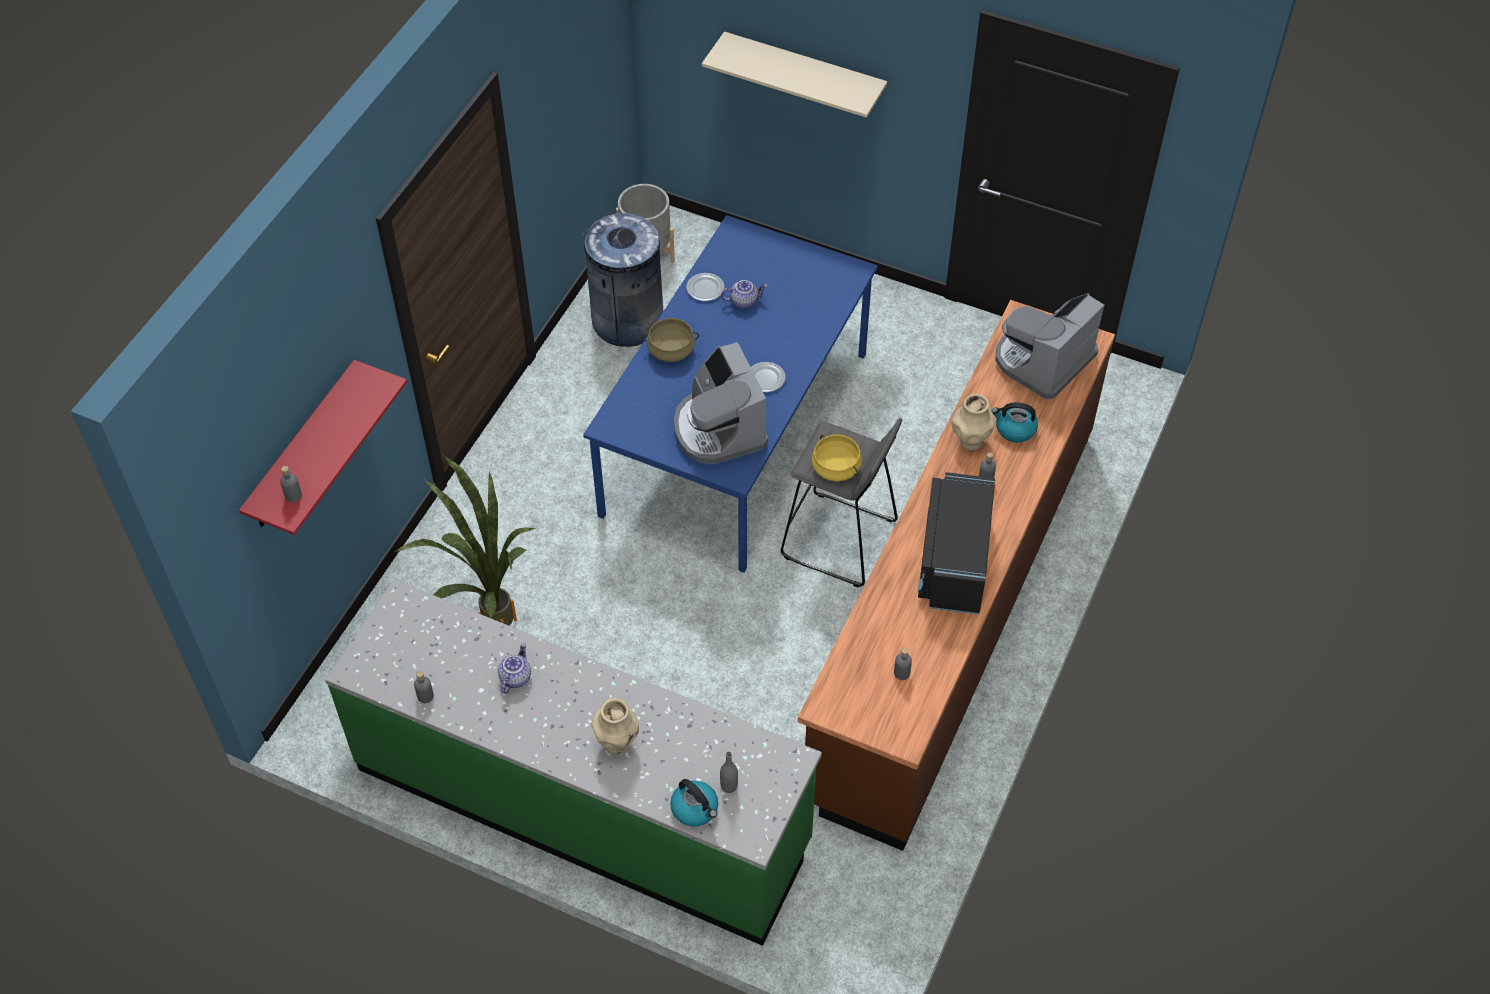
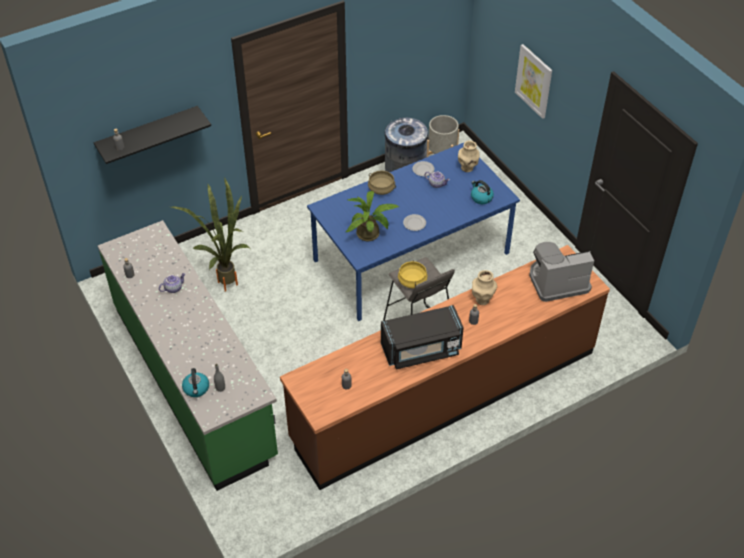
camera: 35 degrees right, 5 degrees down
red shelf [239,360,407,535] -> black shelf [94,106,211,164]
beige vase [591,698,639,754] -> beige vase moved to [458,140,480,172]
coffee machine [674,342,768,464] -> potted plant [346,191,399,241]
beige shelf [702,32,887,118] -> picture [515,44,552,119]
black microwave [917,472,995,615] -> black microwave turned 150 degrees counterclockwise [381,305,464,370]
kettle [992,402,1038,443] -> kettle moved to [471,180,494,204]

